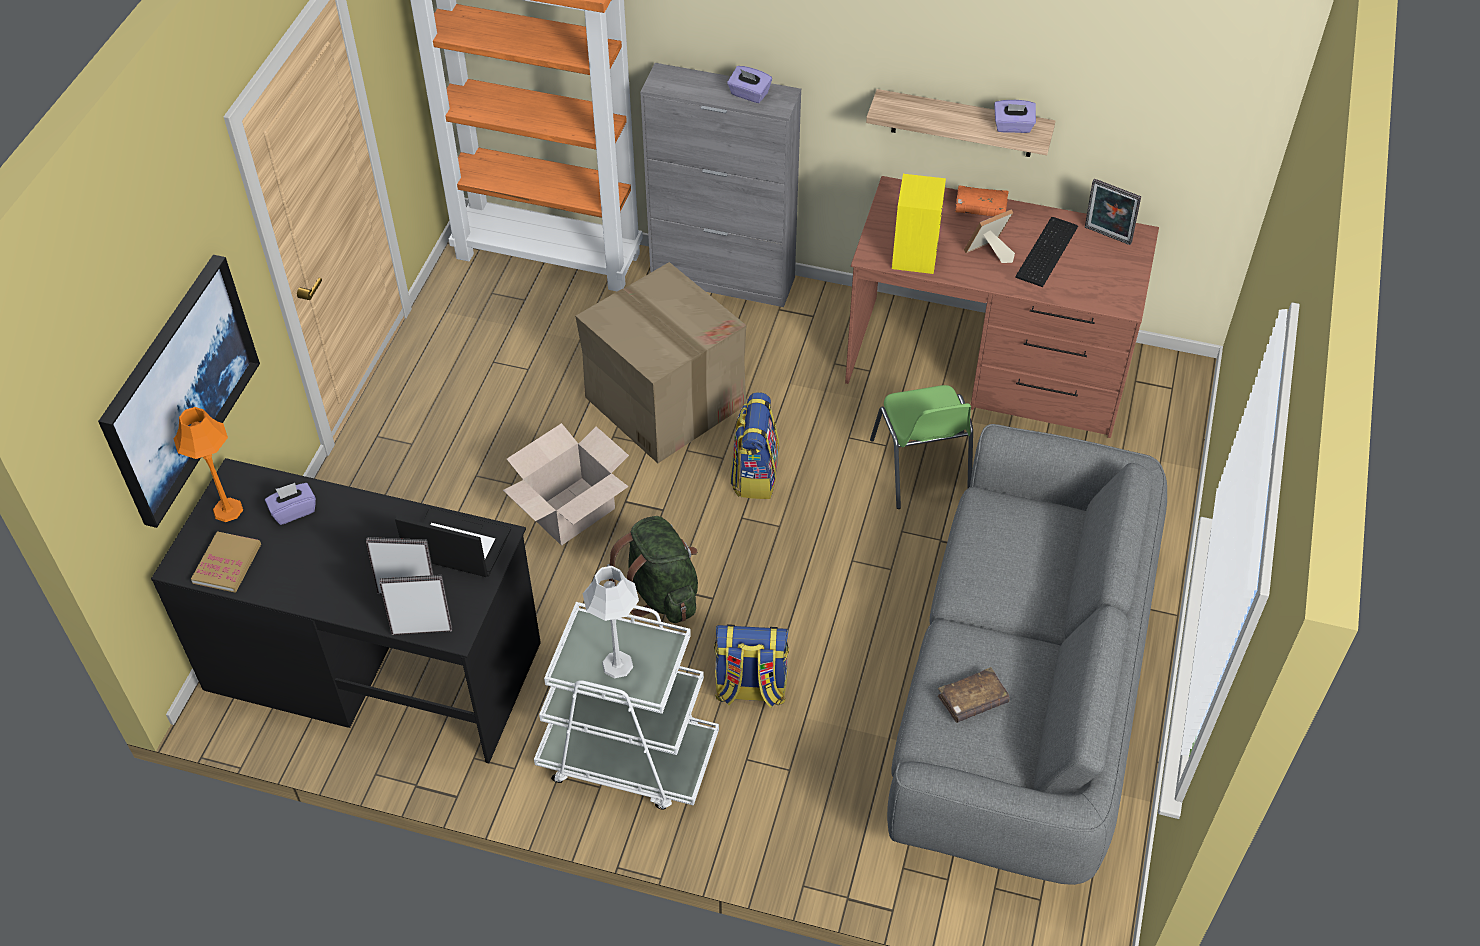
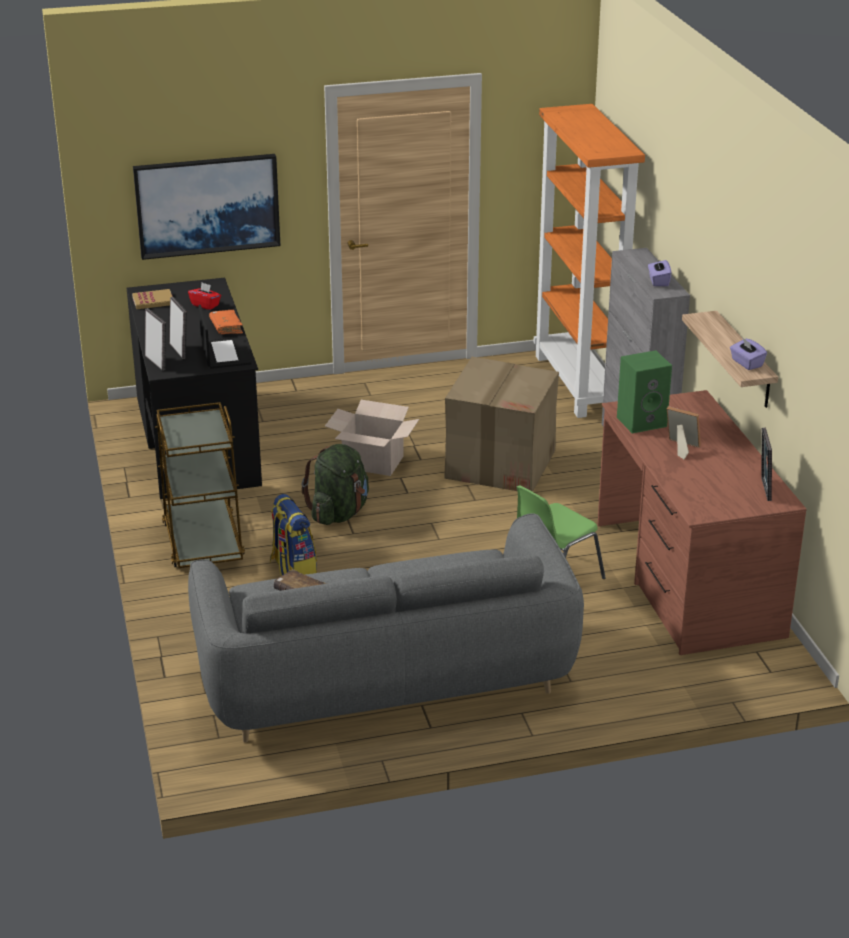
camera: 60 degrees right, 20 degrees down
orange table lamp [173,407,243,522] -> none
purple tissue box [265,483,316,525] -> red tissue box [188,283,221,310]
white cart [534,602,719,810] -> brown cart [155,402,245,568]
grey table lamp [583,566,639,678] -> none
backpack [730,392,779,499] -> none
yellow speaker [892,174,946,274] -> green speaker [617,350,672,433]
orange book [955,185,1009,216] -> orange book moved to [209,310,243,334]
keyboard [1015,217,1078,287] -> none

